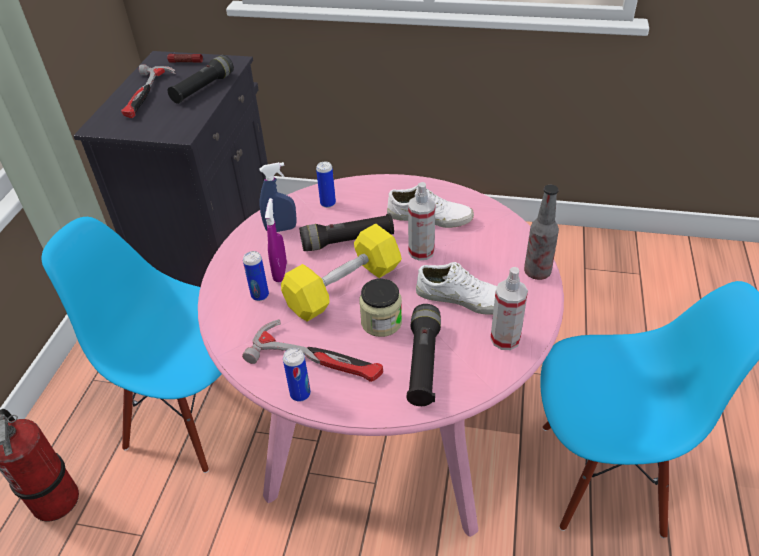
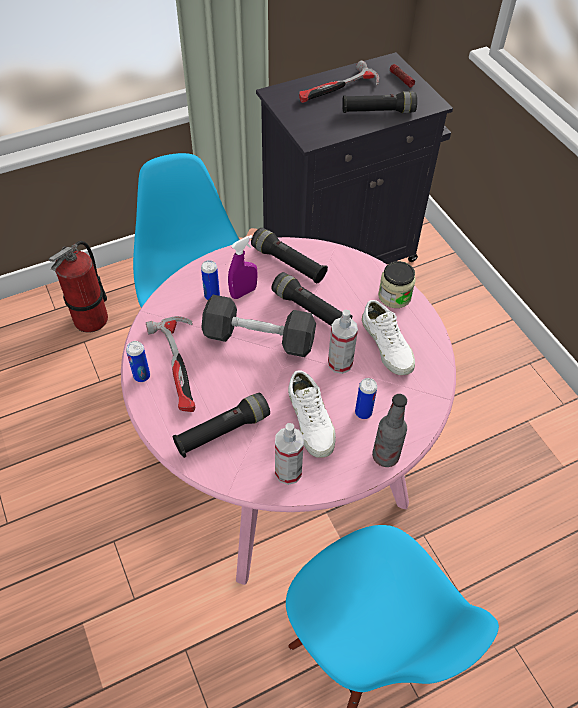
camera: 50 degrees right, 10 degrees up
blue spray bottle [259,162,297,232] -> black flashlight [251,228,328,283]
yellow dumbbell [281,223,402,322] -> grey dumbbell [201,295,316,357]
can [316,162,336,208] -> can moved to [355,378,377,419]
jar [359,278,402,337] -> jar moved to [378,261,416,308]

